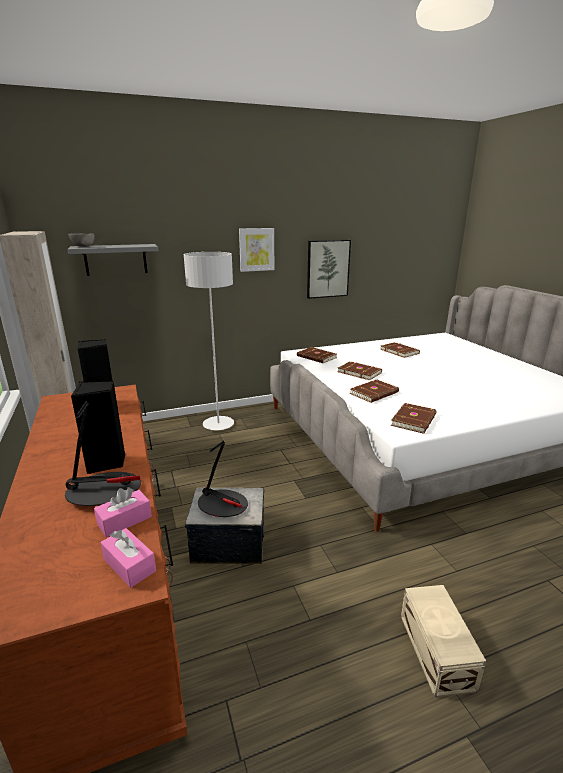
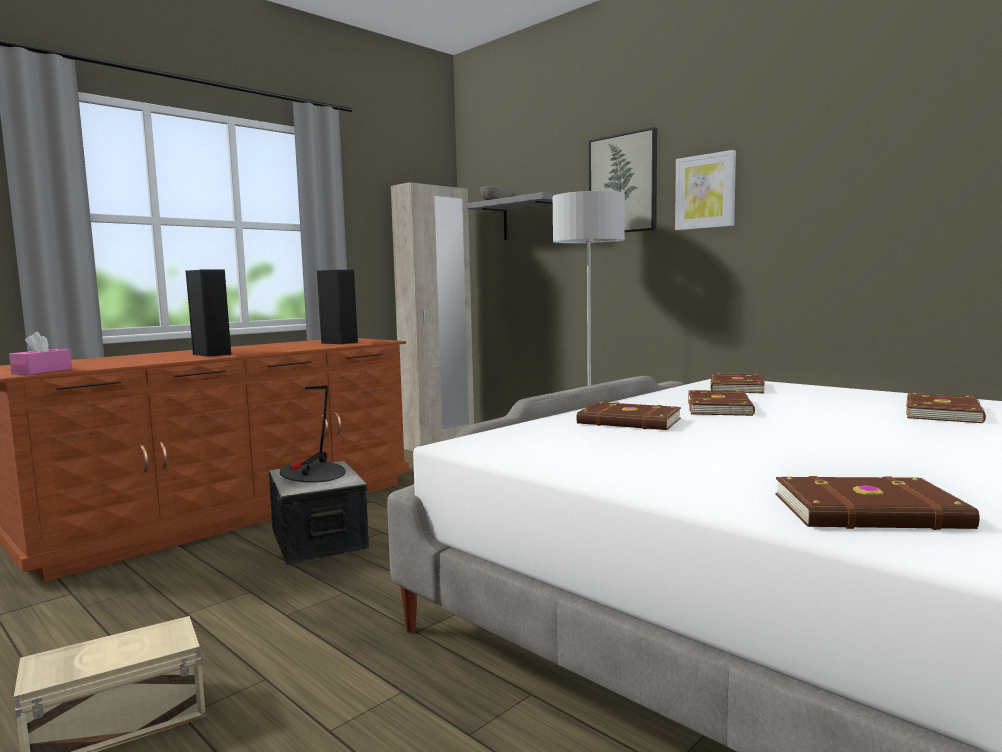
camera: 65 degrees right, 15 degrees down
table lamp [65,401,141,506] -> none
pink tissue box [94,487,152,537] -> none
picture [307,240,351,299] -> picture moved to [589,127,657,232]
brown book [391,403,437,434] -> brown book moved to [775,476,979,530]

